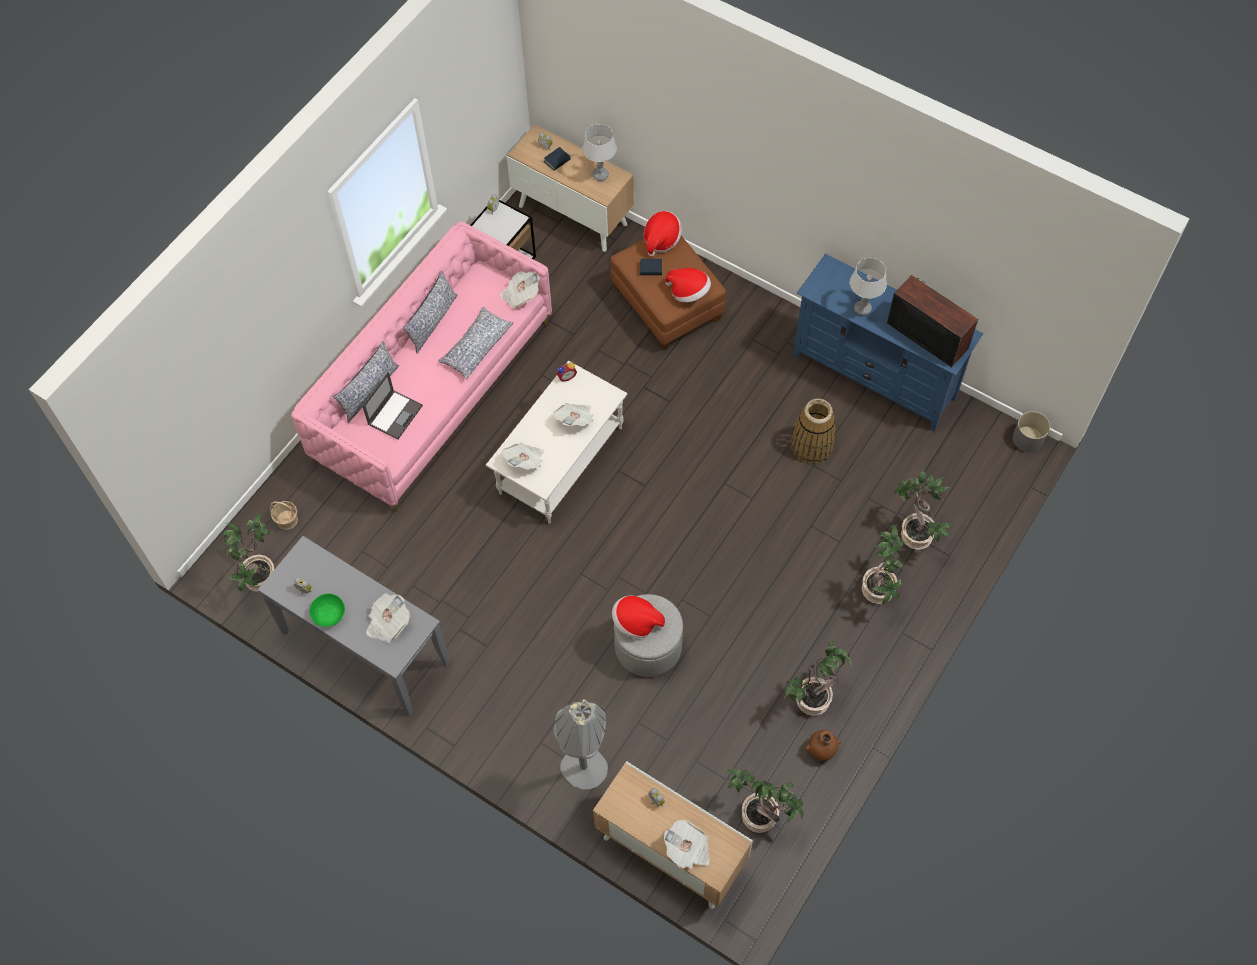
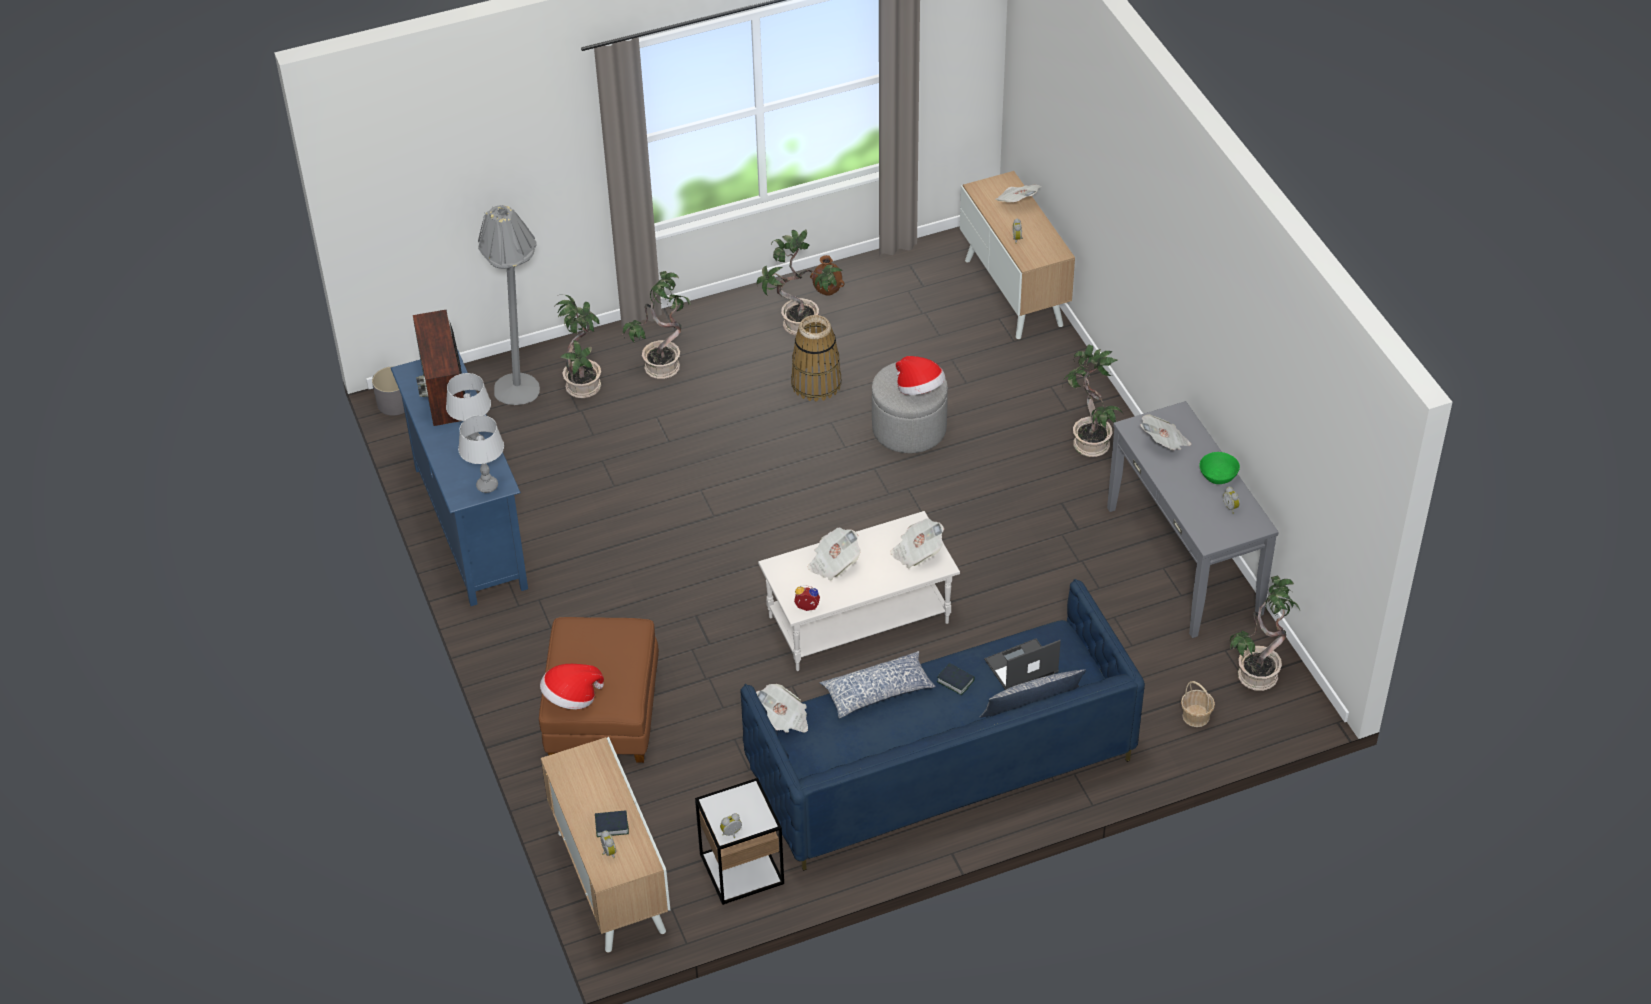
camera: 145 degrees left, 15 degrees down
pink sofa [291,221,552,512] -> blue sofa [740,579,1145,871]
pillow [403,271,458,354] -> none
grey floor lamp [553,699,608,789] -> grey floor lamp moved to [478,205,540,405]
grey table lamp [582,124,617,181] -> grey table lamp moved to [458,415,504,493]
book [640,259,662,275] -> book moved to [937,663,975,695]
hat [665,268,711,302] -> none
potted plant [727,769,803,833] -> potted plant moved to [1062,345,1123,457]
basket [791,399,836,464] -> basket moved to [791,315,842,402]

